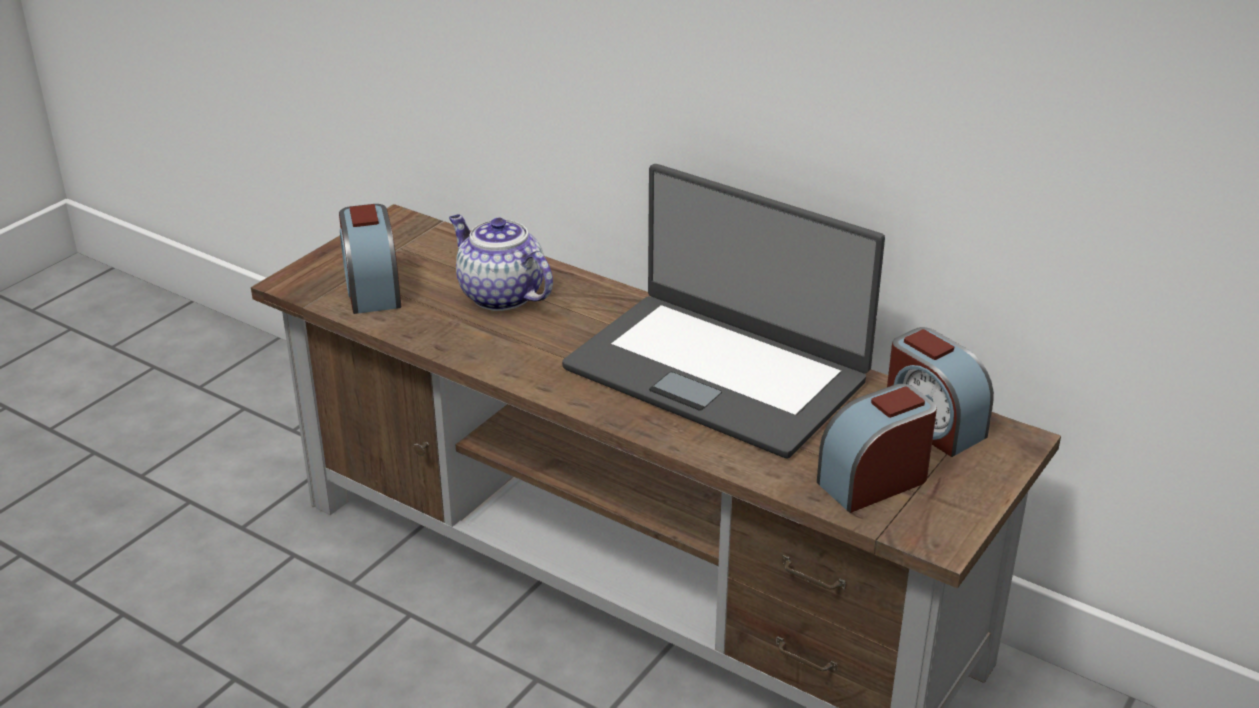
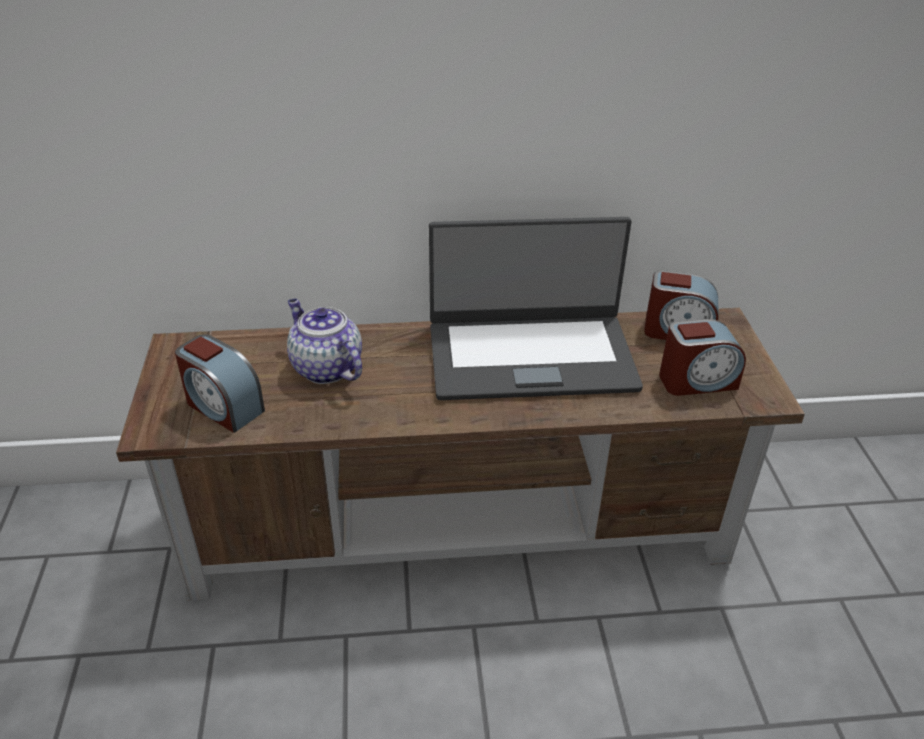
camera: 40 degrees left, 5 degrees up
teapot [449,215,553,311] -> teapot turned 45 degrees clockwise [287,299,362,384]
alarm clock [817,384,937,513] -> alarm clock turned 120 degrees counterclockwise [659,319,746,396]

